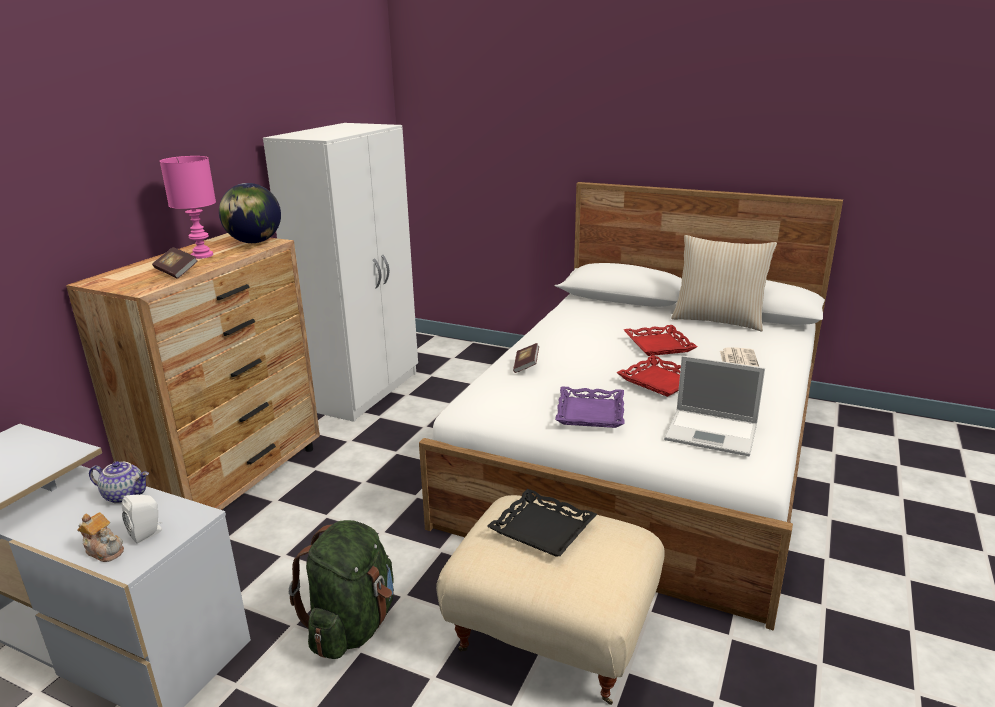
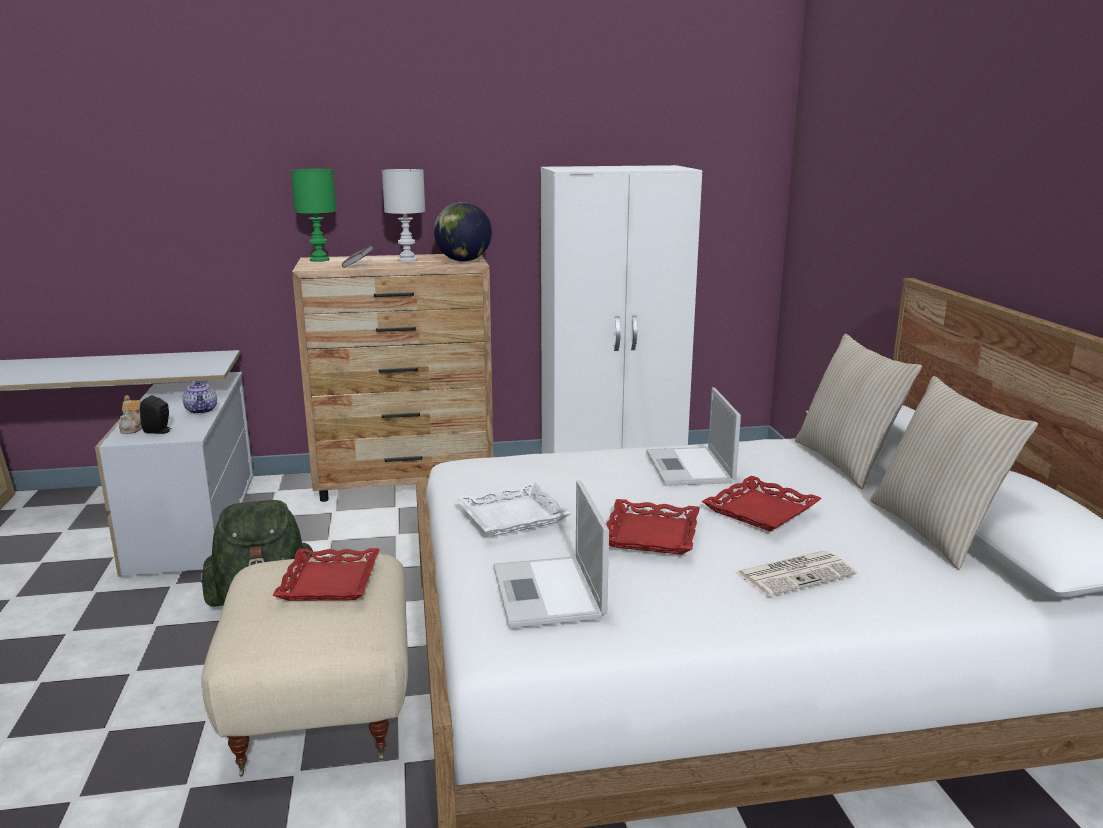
camera: 55 degrees right, 5 degrees down
white speaker [122,495,163,544] -> black speaker [140,395,172,434]
pink table lamp [160,156,216,259] -> white table lamp [382,169,425,262]
black tray [487,489,597,556] -> red tray [273,548,380,601]
book [513,343,539,373] -> none
purple tray [555,386,624,428] -> white tray [455,482,572,537]
none -> green table lamp [291,169,336,262]
none -> laptop [646,387,741,486]
none -> beige pillow [795,334,922,489]

